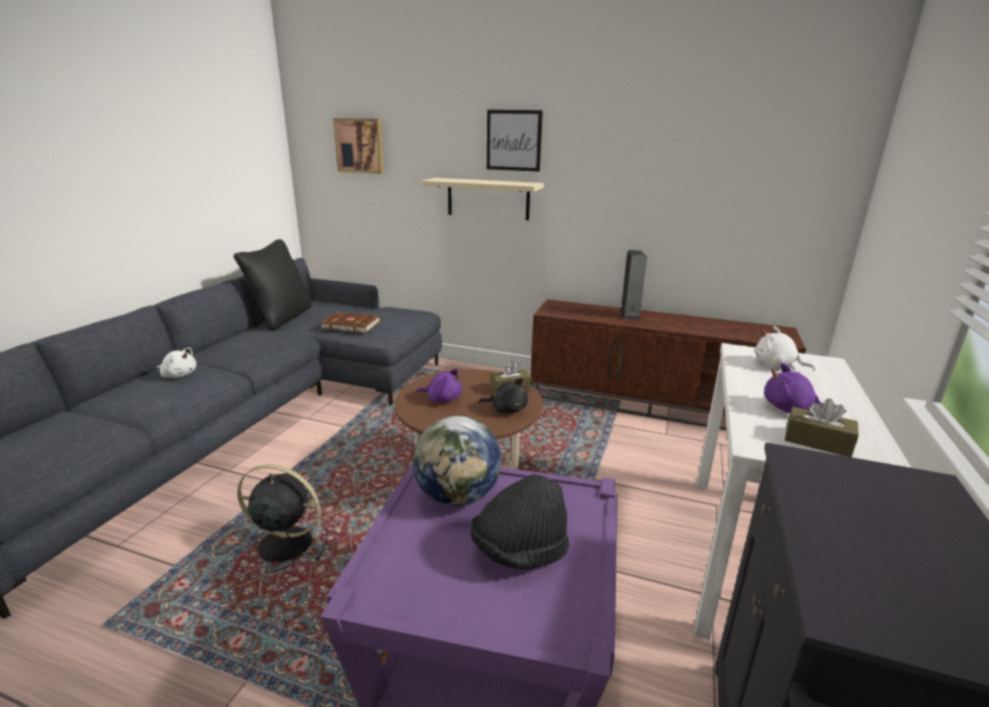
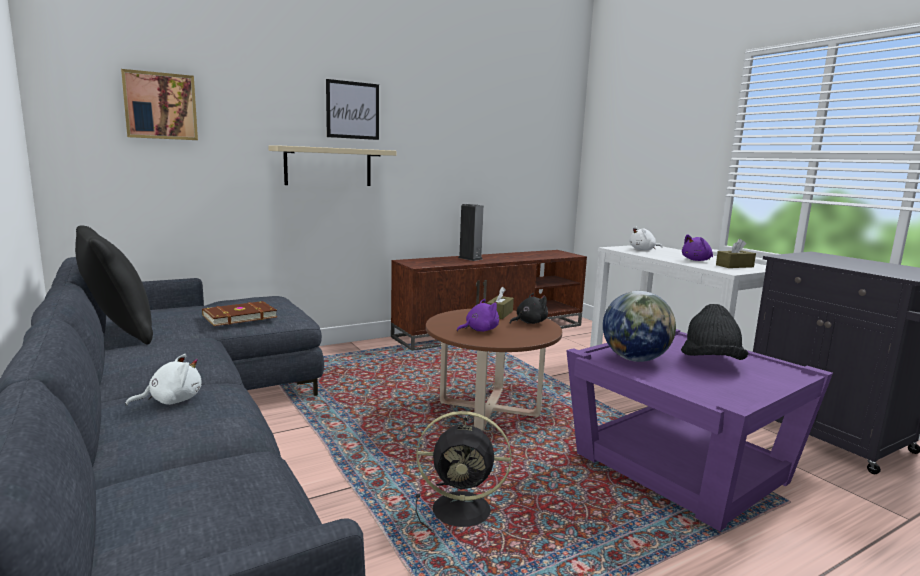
camera: 50 degrees left, 10 degrees down
black fan [237,464,328,573] -> black fan turned 135 degrees counterclockwise [416,411,511,532]

